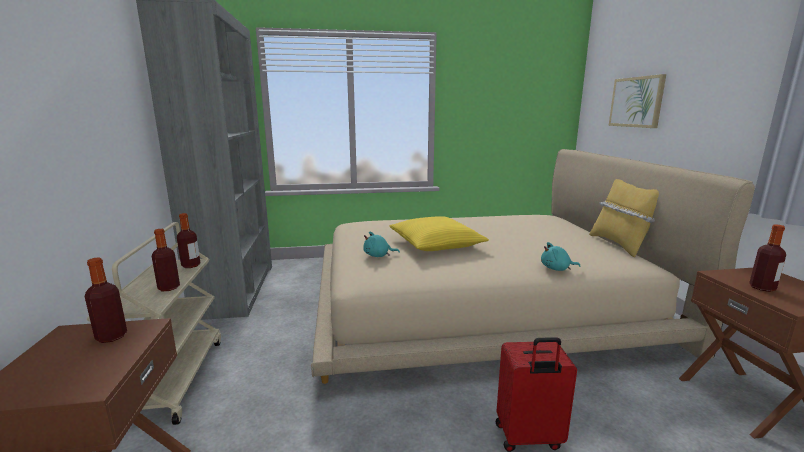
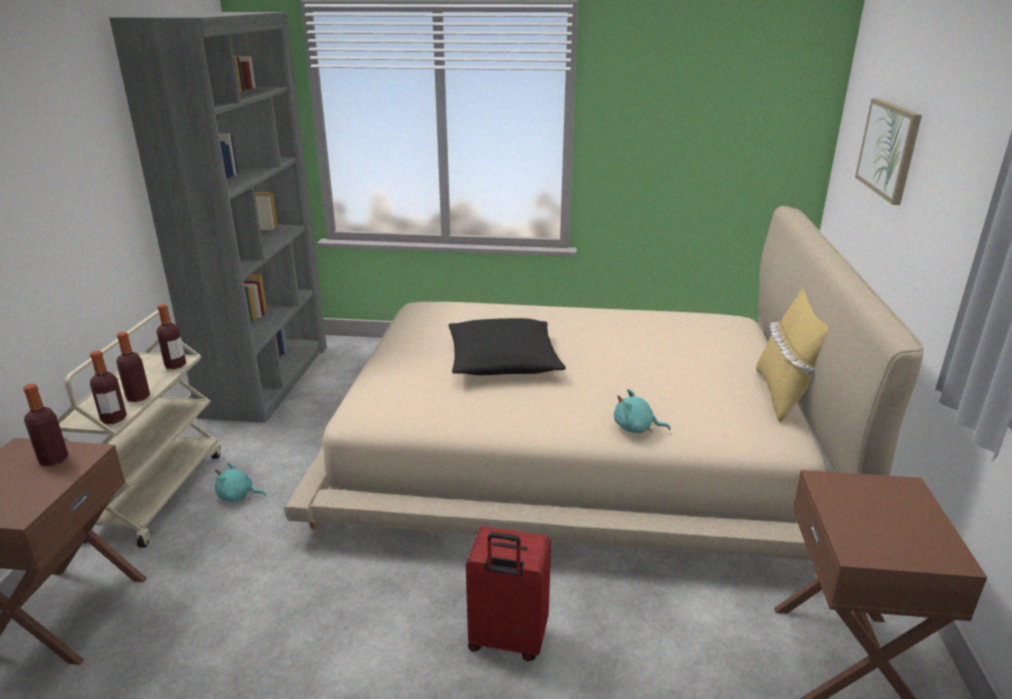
camera: 15 degrees right, 10 degrees up
turquoise plush toy [363,231,400,257] -> turquoise plush toy moved to [215,462,266,502]
yellow pillow [389,216,489,251] -> black pillow [449,318,566,375]
bottle [749,224,786,292] -> bottle moved to [90,351,127,424]

